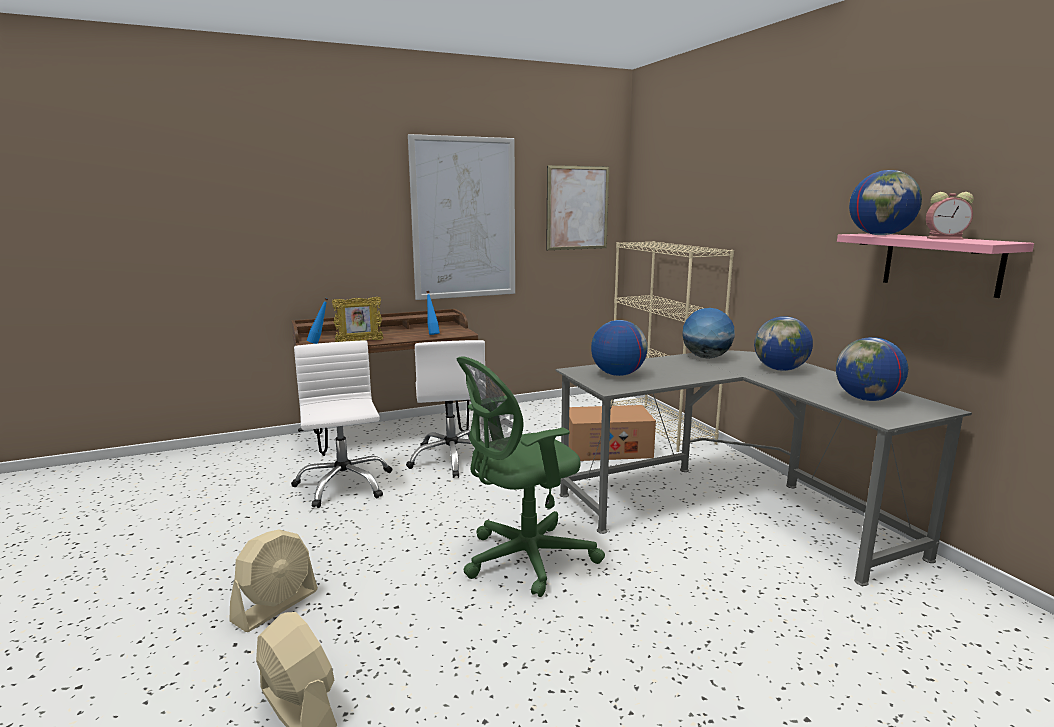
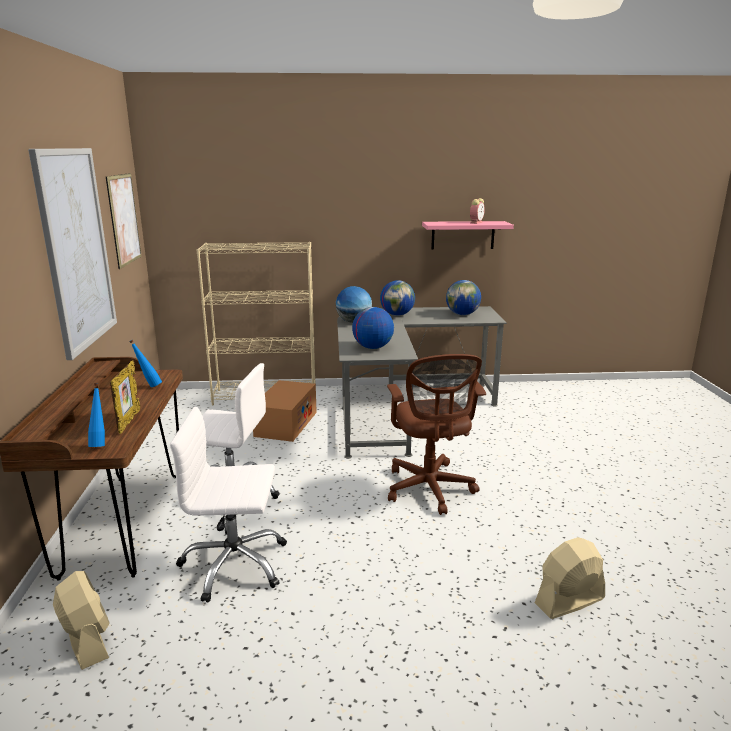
camera: 70 degrees left, 5 degrees up
beige fan [229,529,318,632] -> beige fan moved to [53,571,110,670]
green office chair [457,356,605,597] -> brown office chair [387,354,486,515]
globe [849,170,922,235] -> none

